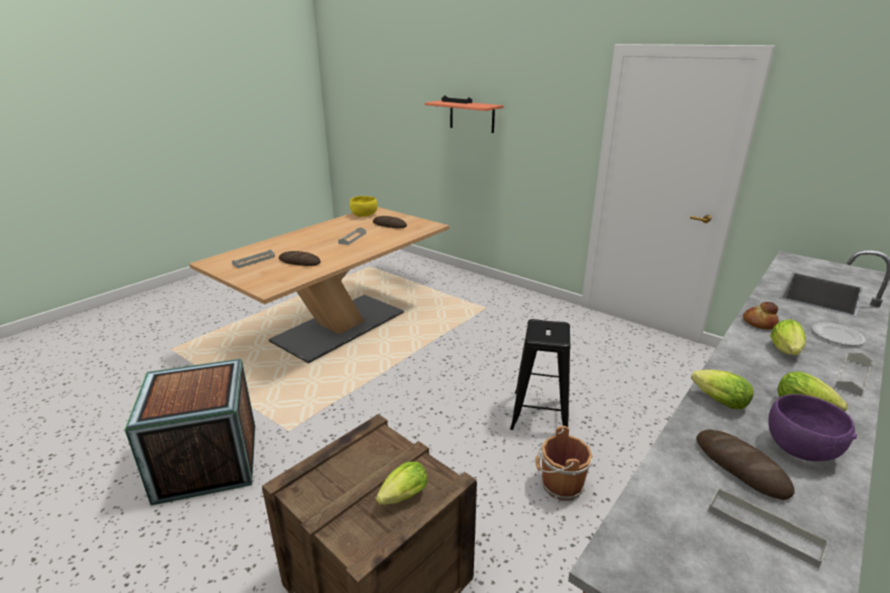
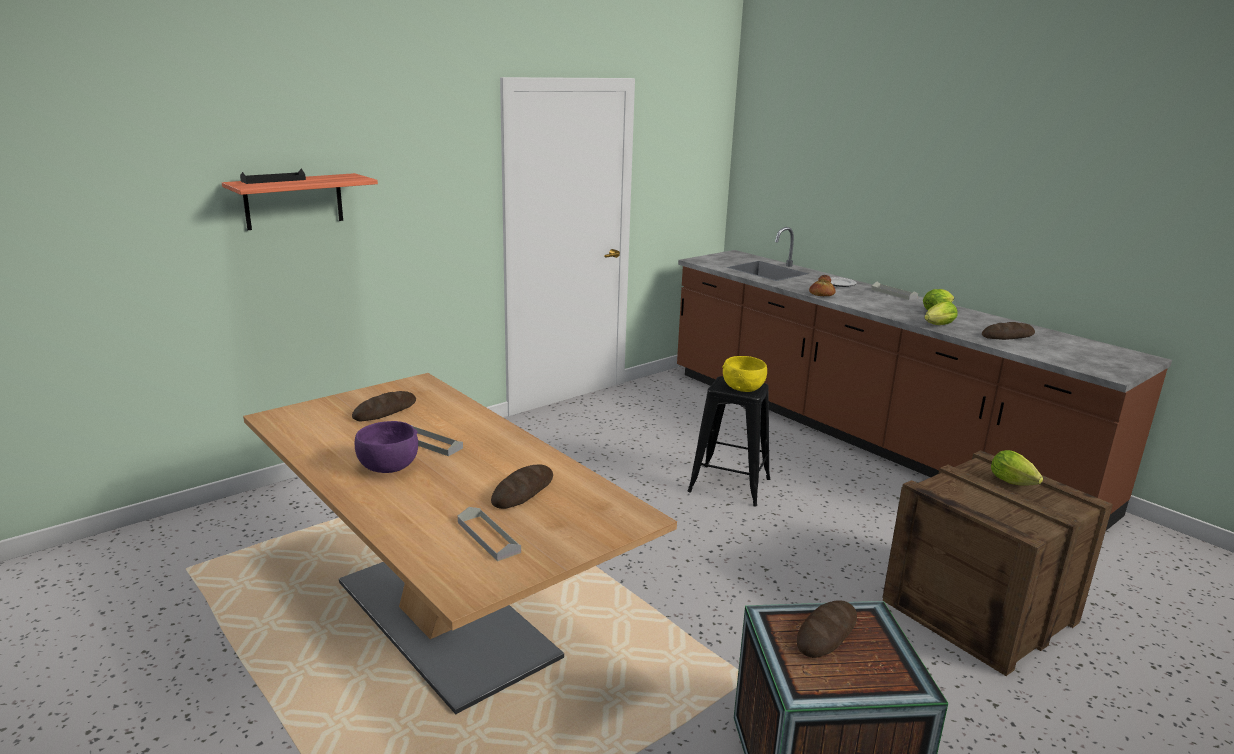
camera: 80 degrees left, 5 degrees down
yellow bowl [350,196,378,217] -> yellow bowl moved to [722,356,767,392]
brown bucket [535,426,593,500] -> none
grey tray [708,487,828,569] -> none
purple bowl [768,394,857,461] -> purple bowl moved to [355,421,418,473]
lettuce [770,319,806,355] -> none
none -> bread [797,600,857,658]

